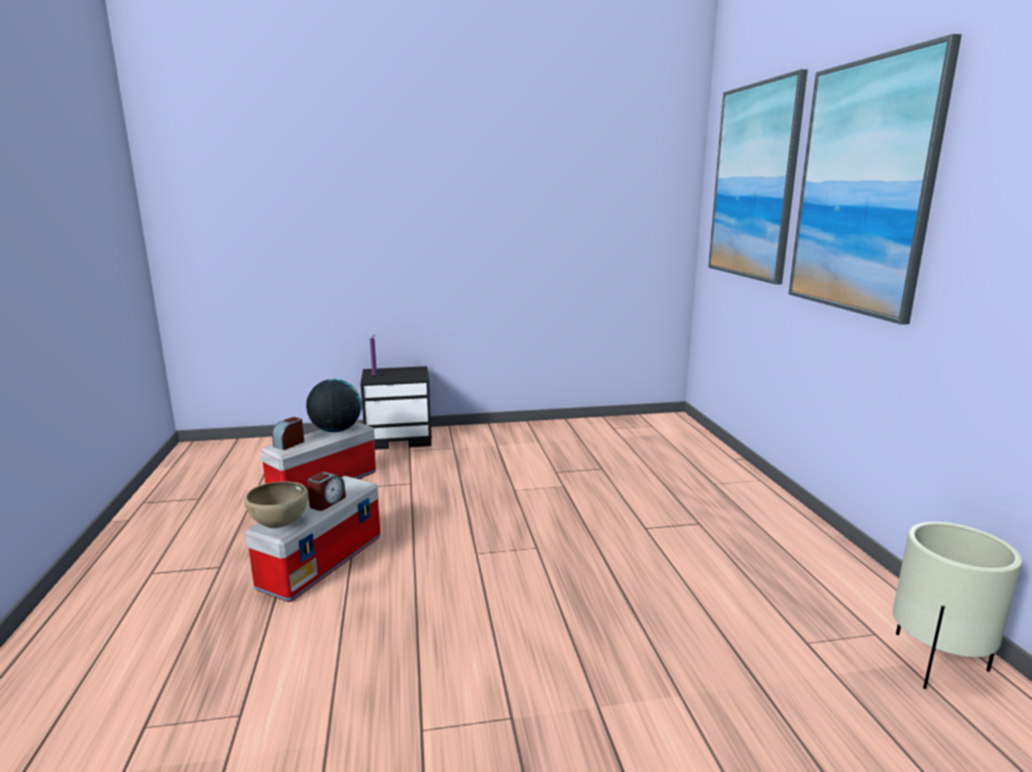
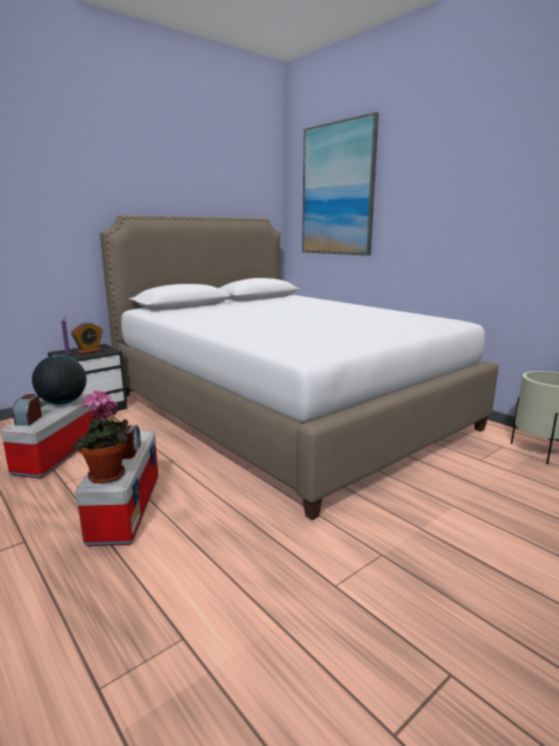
camera: 30 degrees left, 0 degrees up
brown bowl [244,481,309,528] -> potted plant [72,390,128,484]
picture [789,34,962,325] -> none
none -> alarm clock [71,323,103,355]
none -> white bed [100,215,499,520]

